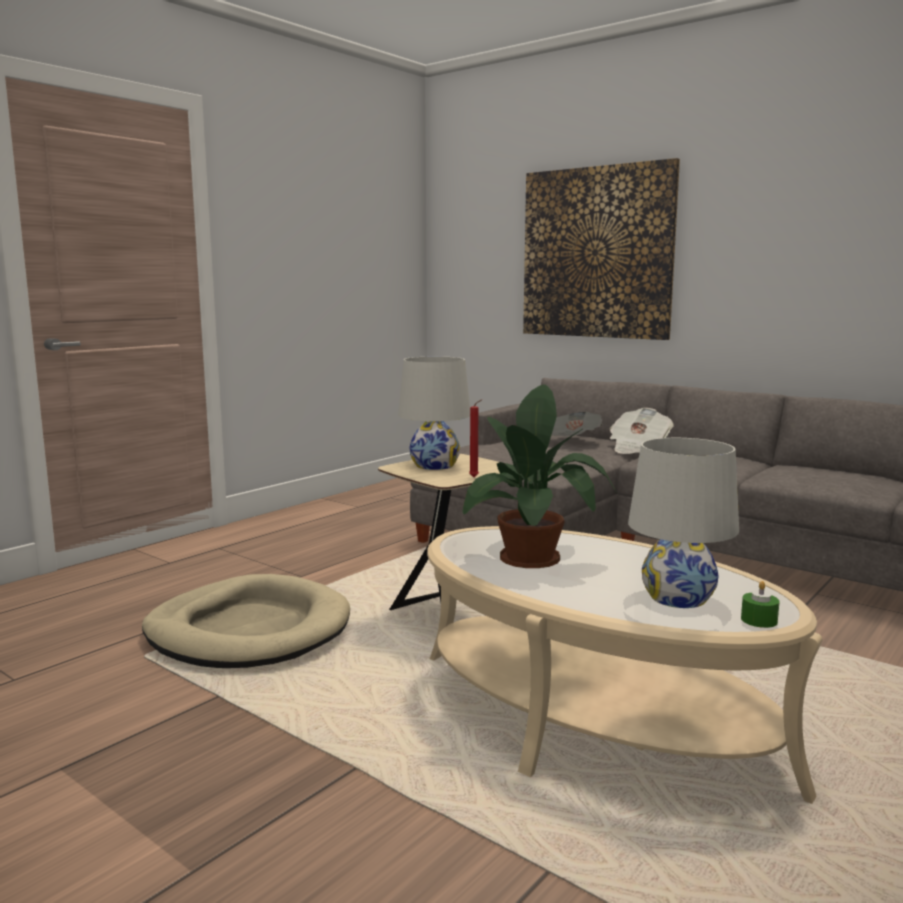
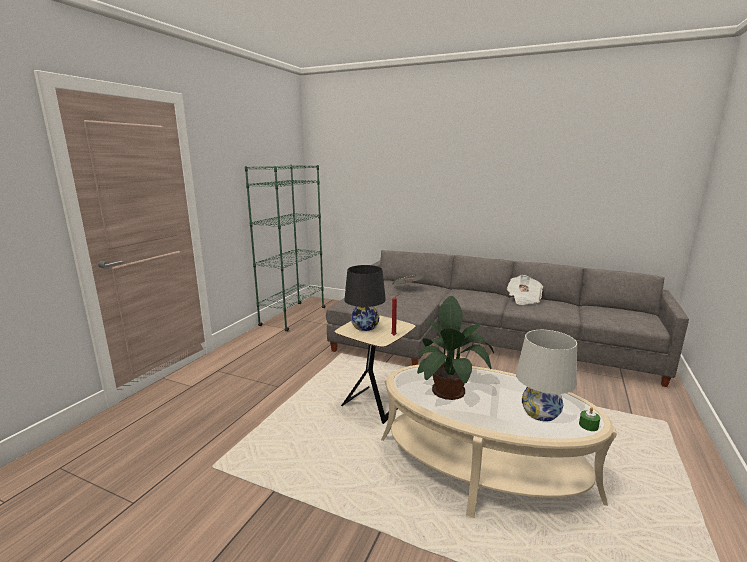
camera: 15 degrees left, 5 degrees up
beige dog bed [142,574,350,668] -> none
white table lamp [398,357,470,470] -> black table lamp [344,265,386,331]
picture [523,158,680,340] -> none
newspaper [610,408,674,454] -> newspaper moved to [507,275,543,305]
none -> green bookcase [245,165,325,332]

